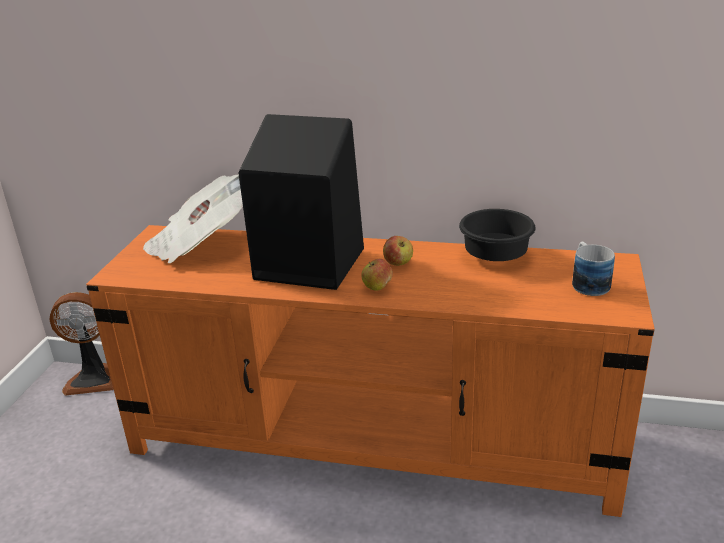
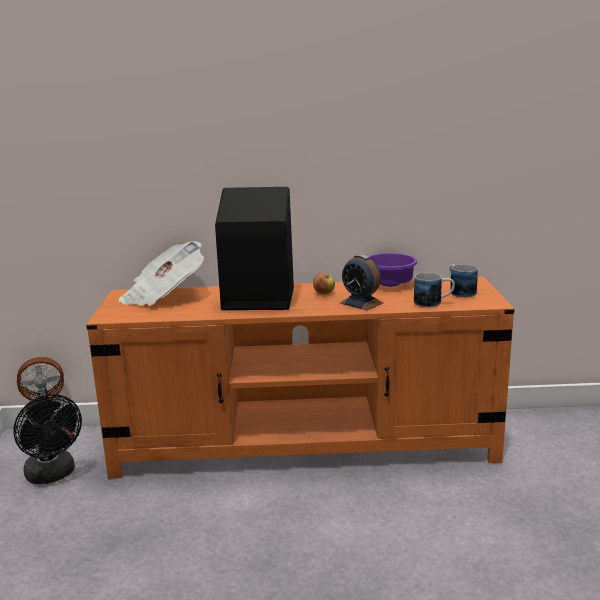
camera: 15 degrees left, 10 degrees down
apple [361,259,393,291] -> none
black bowl [459,209,536,261] -> purple bowl [368,253,418,287]
none -> black fan [13,394,82,484]
none -> alarm clock [340,255,383,311]
none -> mug [414,273,455,307]

